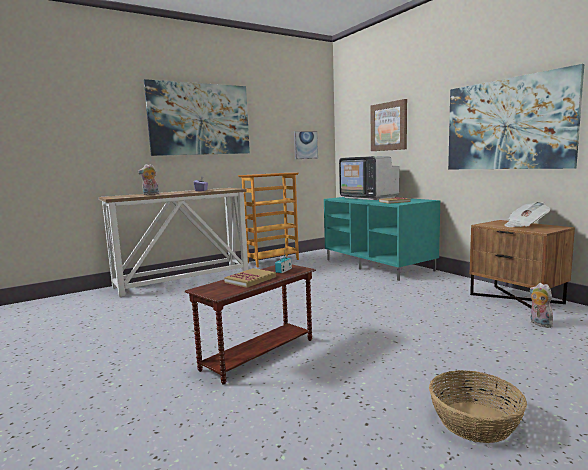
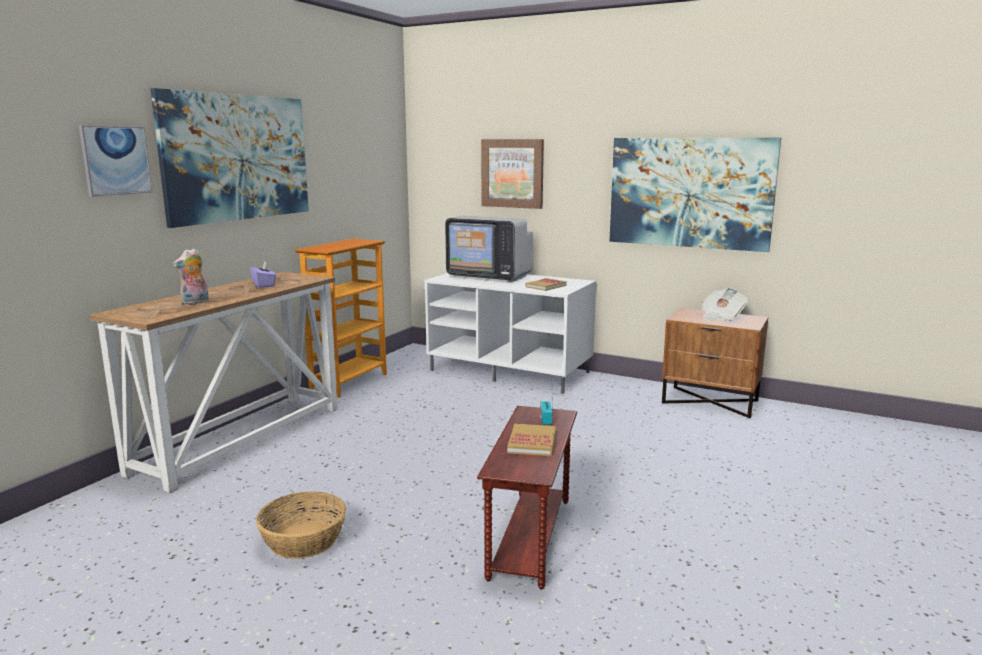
camera: 30 degrees left, 5 degrees up
picture [294,131,318,159] -> picture moved to [79,126,152,197]
turquoise tv stand [324,197,440,281] -> white tv stand [425,273,596,394]
basket [429,370,527,443] -> basket moved to [256,491,346,559]
plush toy [530,283,553,328] -> none

